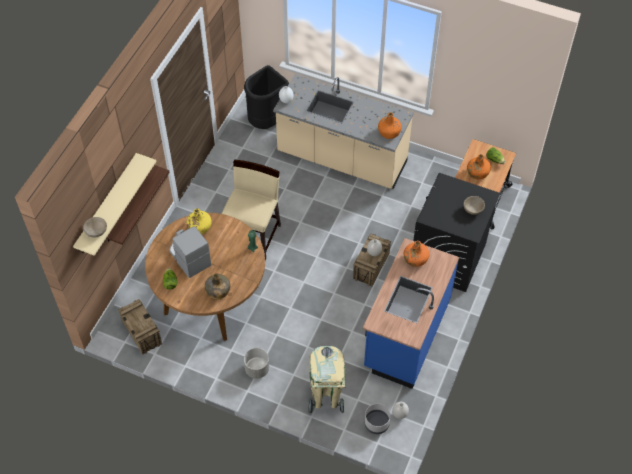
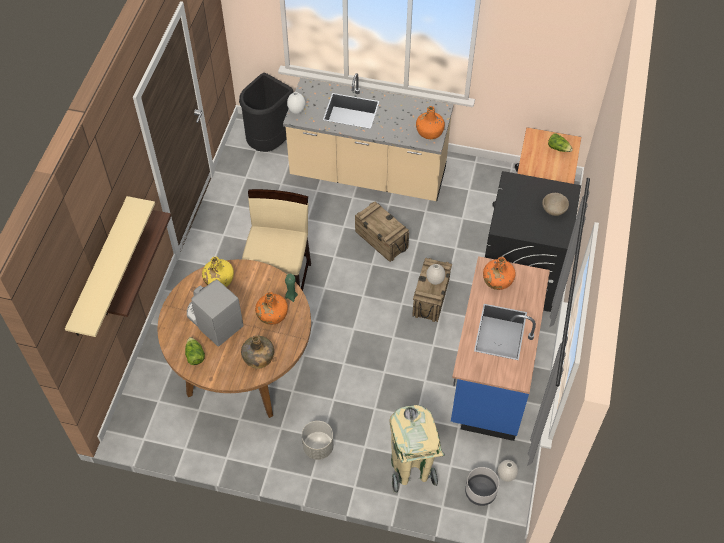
camera: 10 degrees left, 0 degrees up
beige bowl [83,217,107,238] -> none
crate [118,299,162,354] -> crate moved to [355,202,409,262]
orange bottle [467,154,491,179] -> orange bottle moved to [255,292,288,325]

